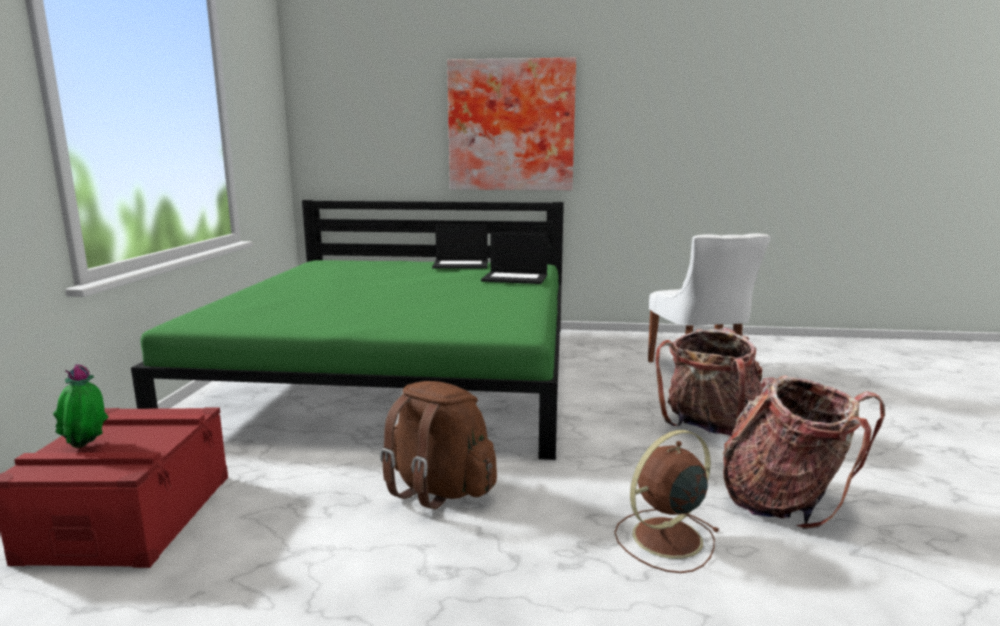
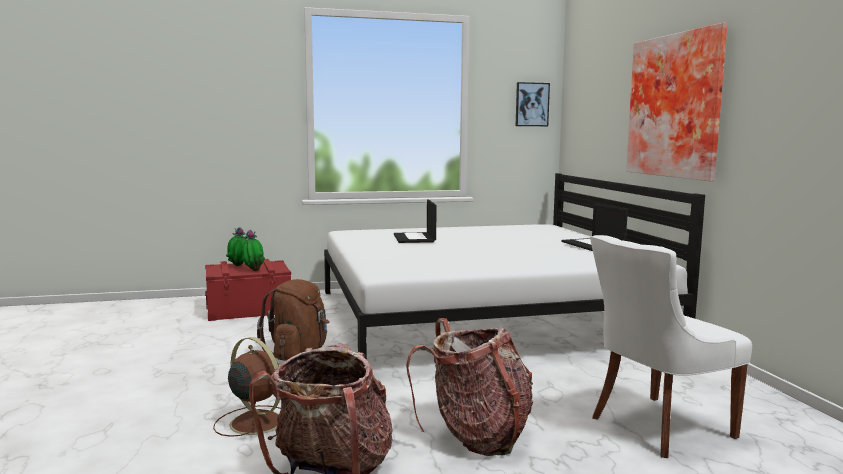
camera: 70 degrees right, 5 degrees down
green bed [131,200,564,460] -> white bed [324,173,705,360]
laptop [481,232,548,284] -> laptop moved to [394,199,437,243]
none -> potted plant [241,230,265,271]
none -> picture [516,82,550,126]

